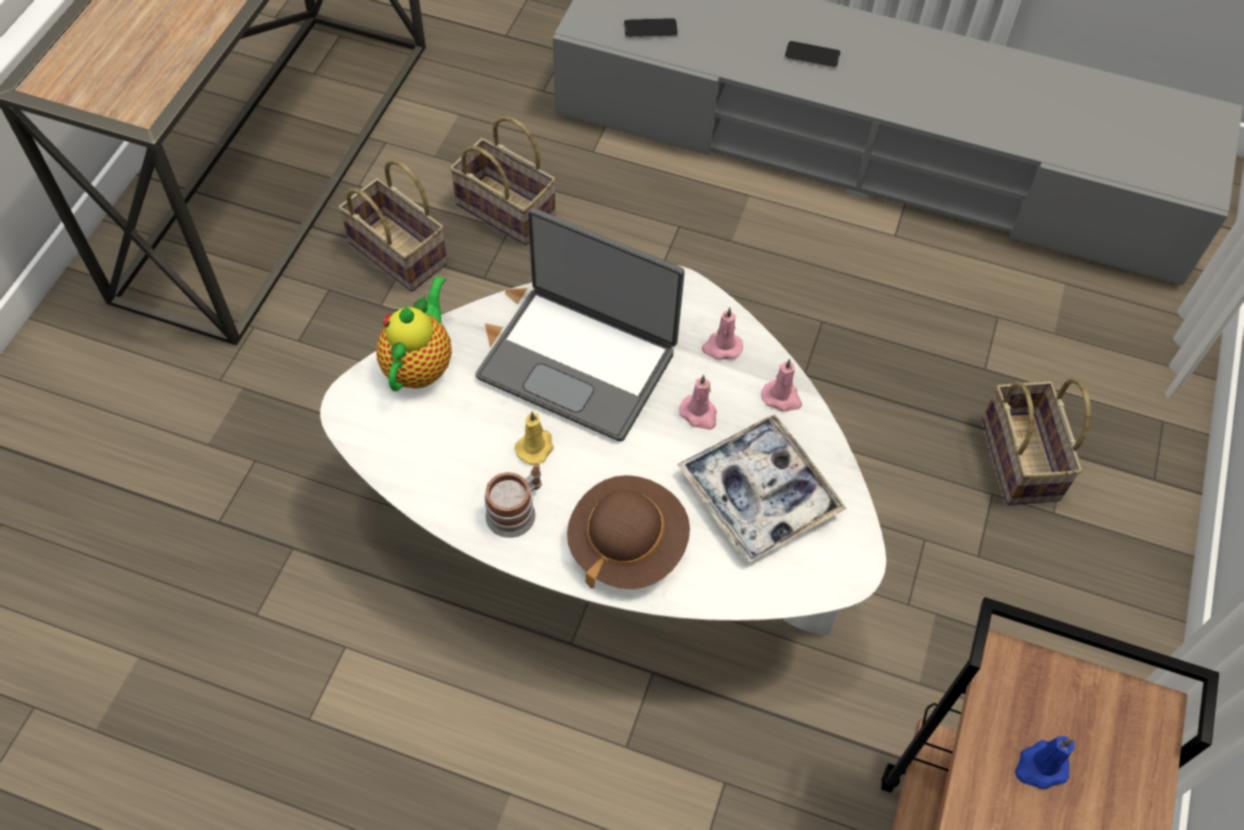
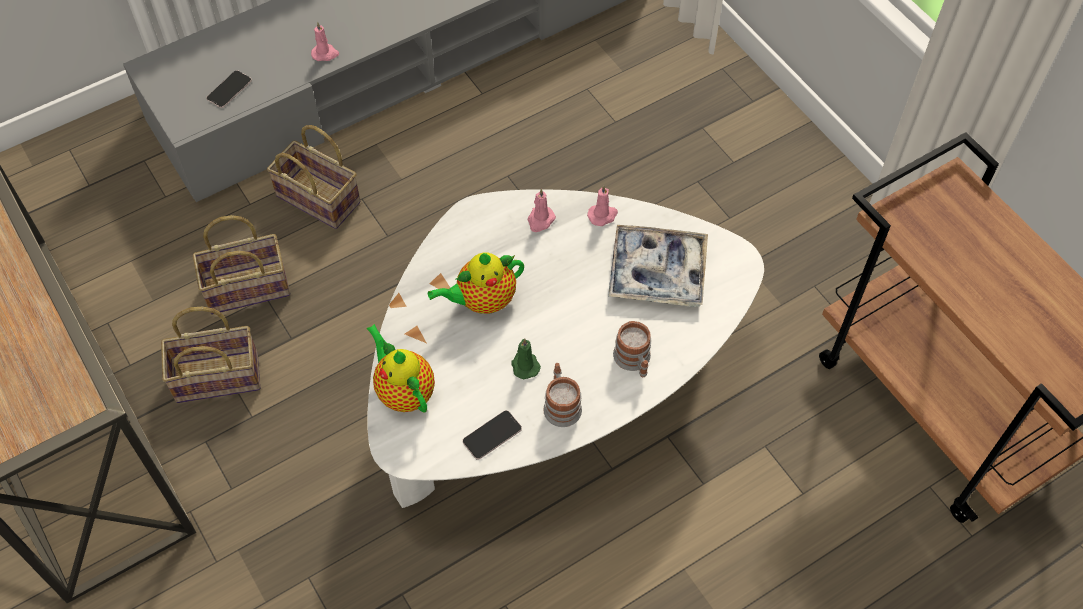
camera: 50 degrees left, 0 degrees up
laptop [475,208,685,442] -> teapot [428,253,524,314]
yellow candle [515,411,554,465] -> green candle [512,339,541,379]
brown hat [567,475,690,589] -> mug [613,321,651,377]
pink candle [679,375,717,430] -> pink candle moved to [311,22,339,61]
phone [784,41,841,69] -> phone moved to [462,410,522,460]
basket [982,378,1091,505] -> basket moved to [267,125,361,229]
blue candle [1015,736,1075,789] -> none

